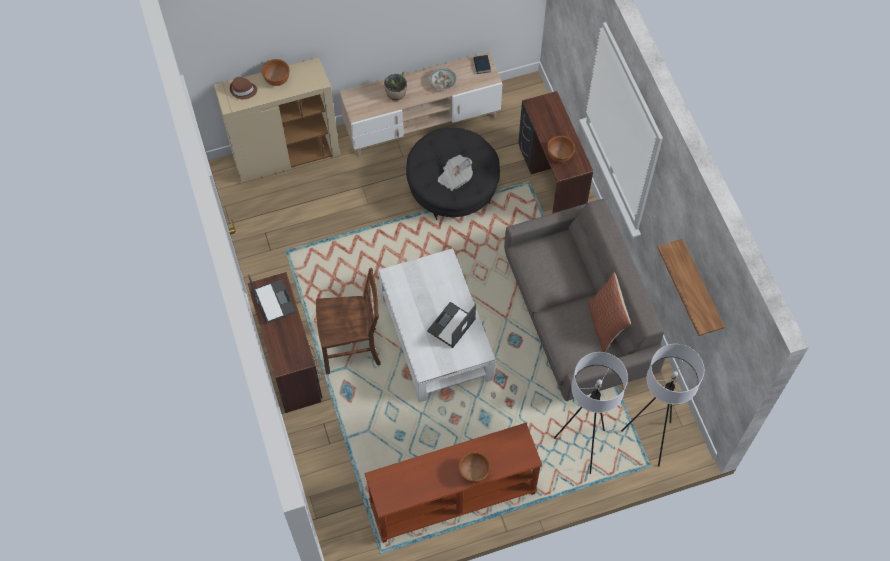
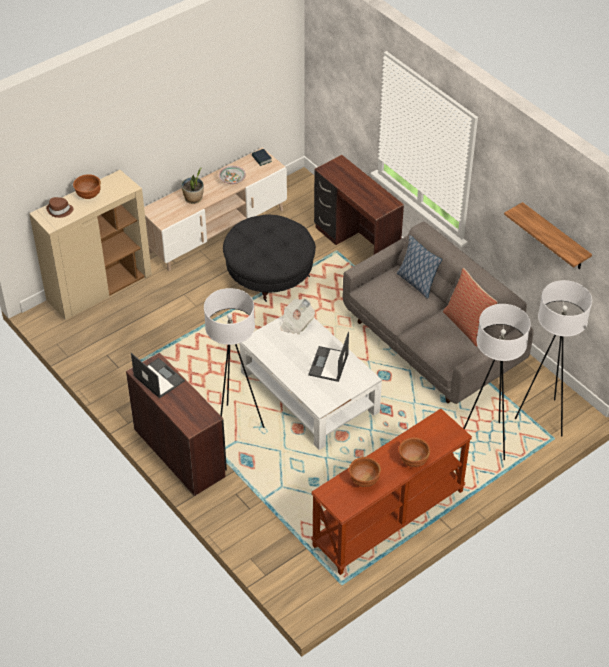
camera: 20 degrees left, 15 degrees down
brown chair [316,268,381,374] -> white floor lamp [204,288,264,428]
newspaper [438,155,473,191] -> newspaper moved to [280,299,315,335]
brown bowl [547,136,575,163] -> brown bowl moved to [349,457,381,487]
none -> pillow [397,235,442,298]

